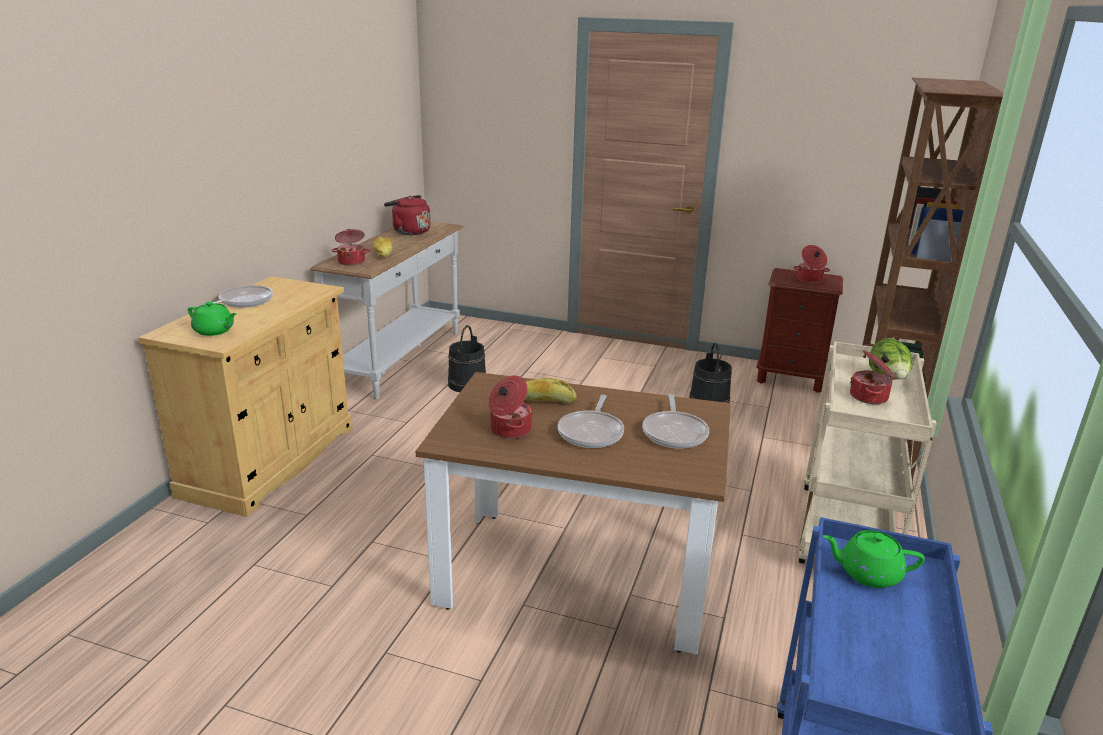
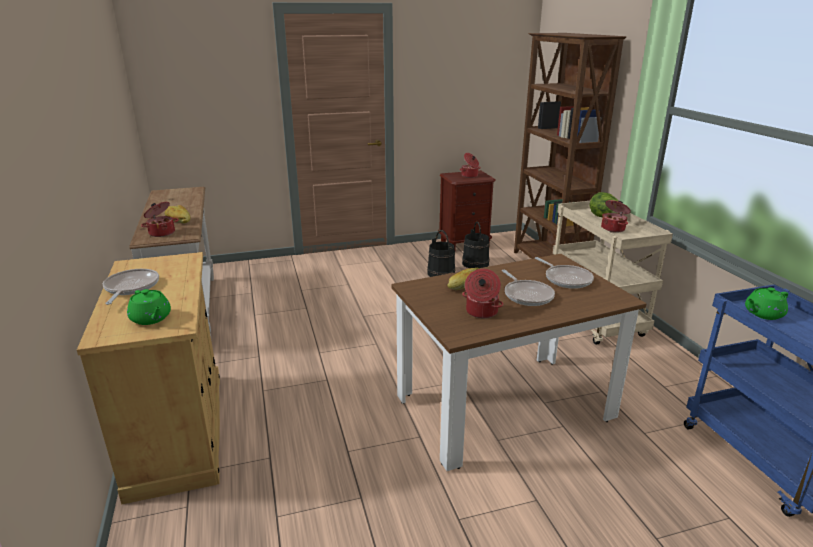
camera: 35 degrees left, 0 degrees up
green teapot [188,301,237,336] -> green teapot turned 60 degrees clockwise [127,289,171,325]
red kettle [384,195,430,235] -> none
black bucket [448,325,486,392] -> black bucket moved to [462,221,489,268]

